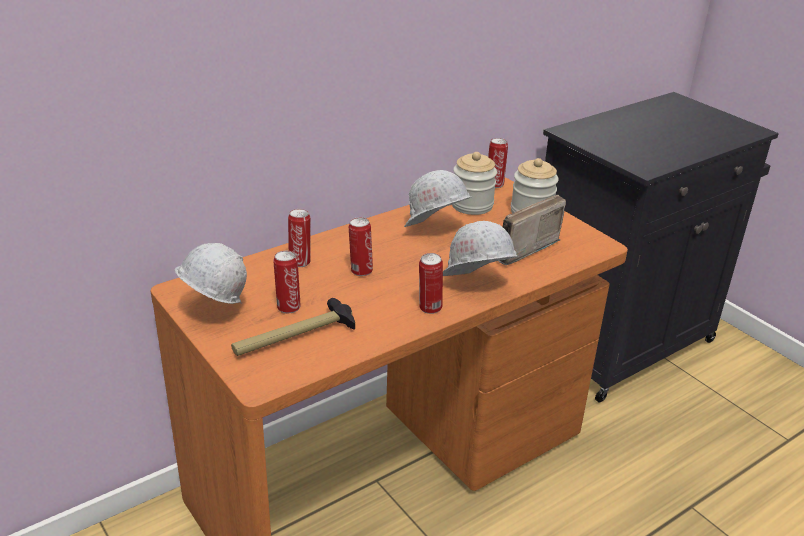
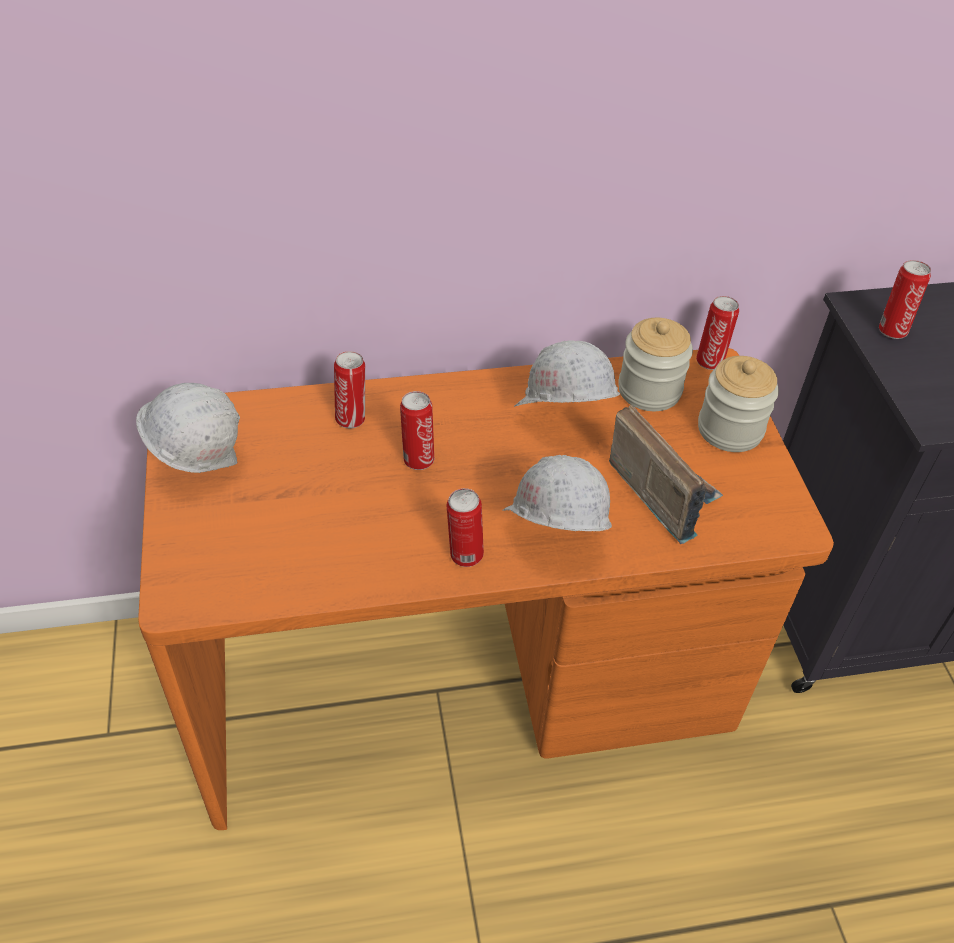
camera: 25 degrees right, 15 degrees up
hammer [231,298,355,356] -> none
can [273,251,301,313] -> can moved to [879,260,931,339]
radio [498,195,566,265] -> radio turned 75 degrees clockwise [609,405,723,544]

